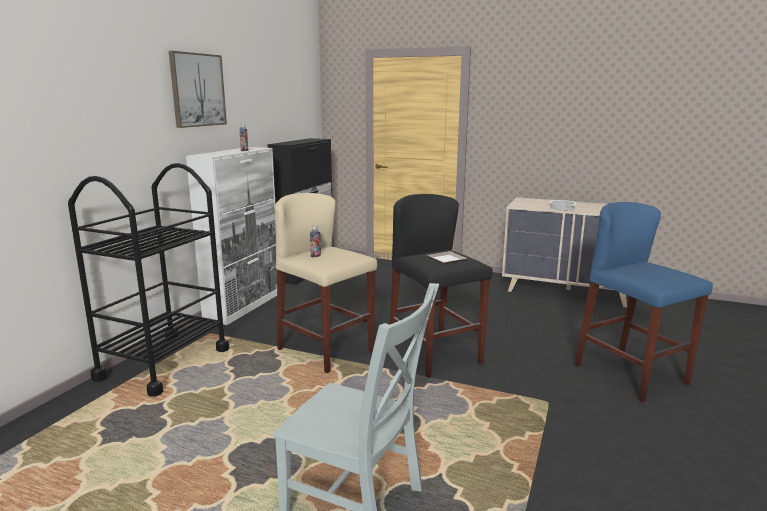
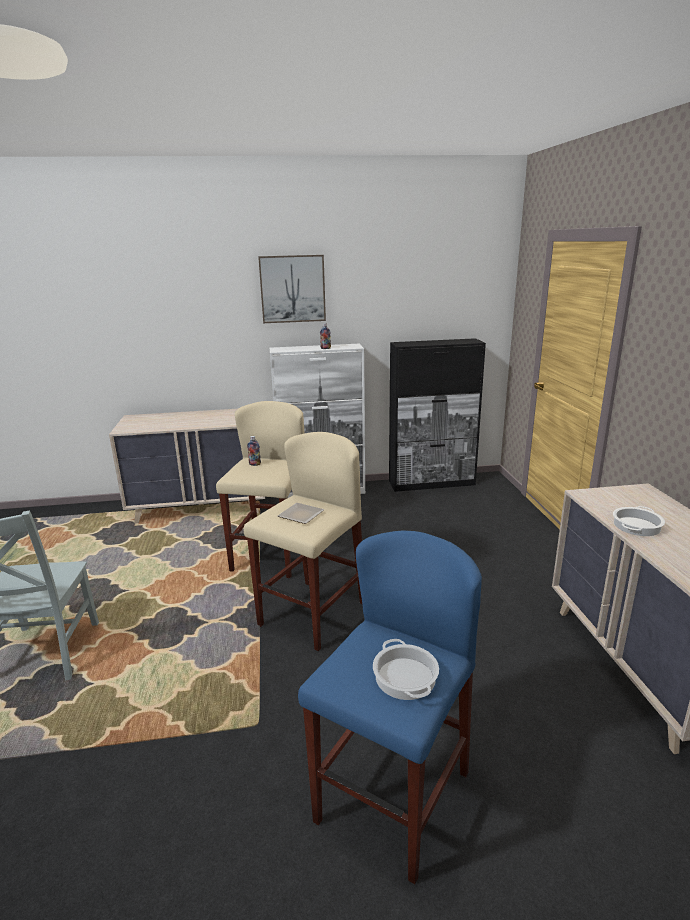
camera: 60 degrees right, 5 degrees up
black cart [68,163,229,397] -> beige dresser [109,409,265,523]
black stool [390,194,493,378] -> beige stool [244,432,362,651]
none -> cooking pot [373,639,439,700]

